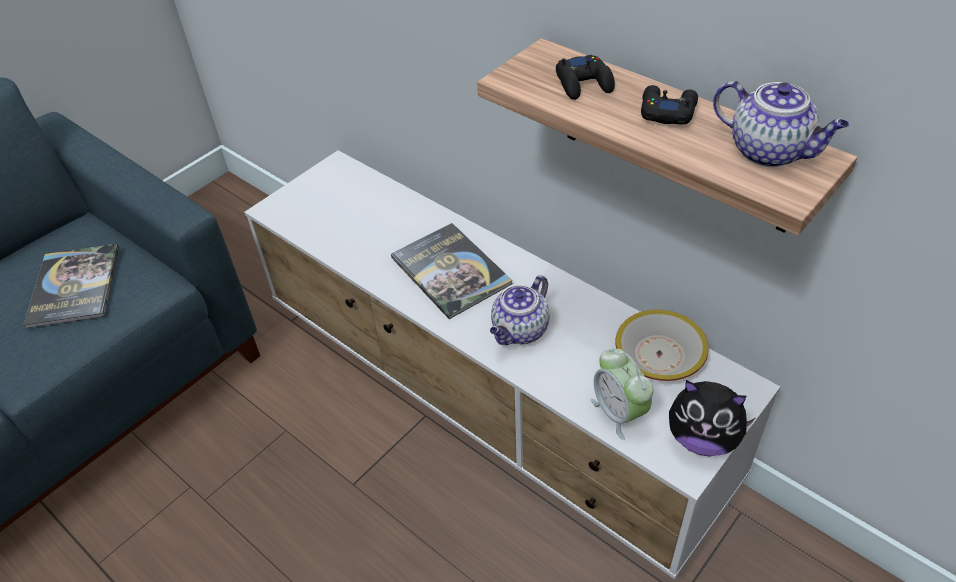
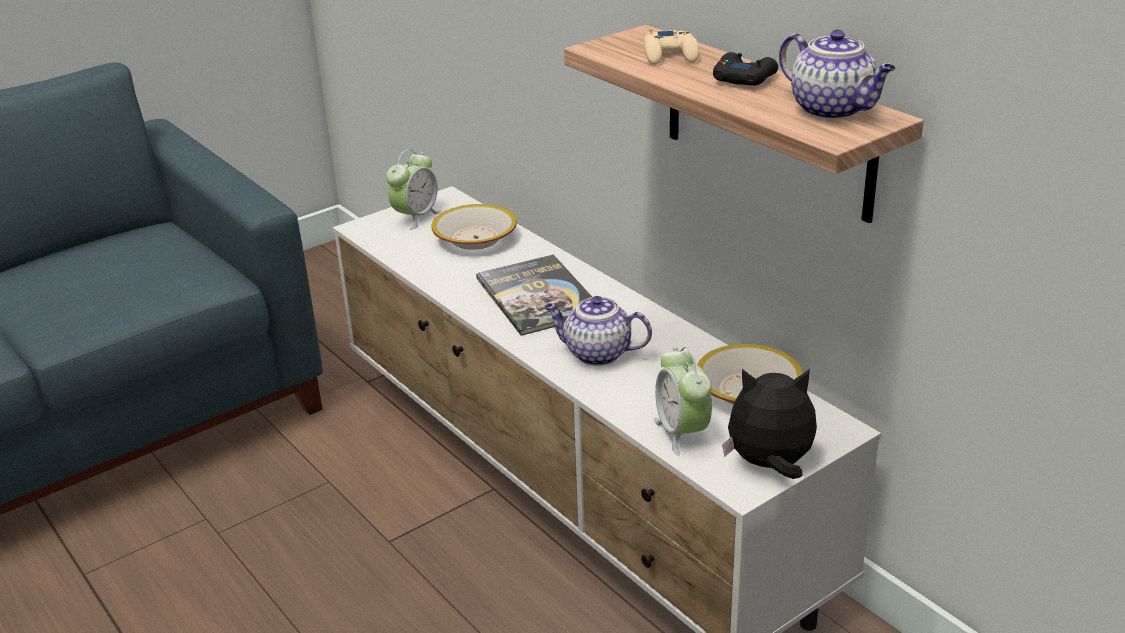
camera: 10 degrees right, 15 degrees down
book [23,243,119,329] -> none
teapot [490,275,550,345] -> teapot turned 60 degrees clockwise [544,296,652,366]
black game controller [556,55,615,100] -> beige game controller [644,28,699,65]
plush toy [669,380,755,457] -> plush toy turned 150 degrees clockwise [722,369,817,479]
none -> alarm clock [386,149,441,230]
none -> bowl [432,204,517,250]

